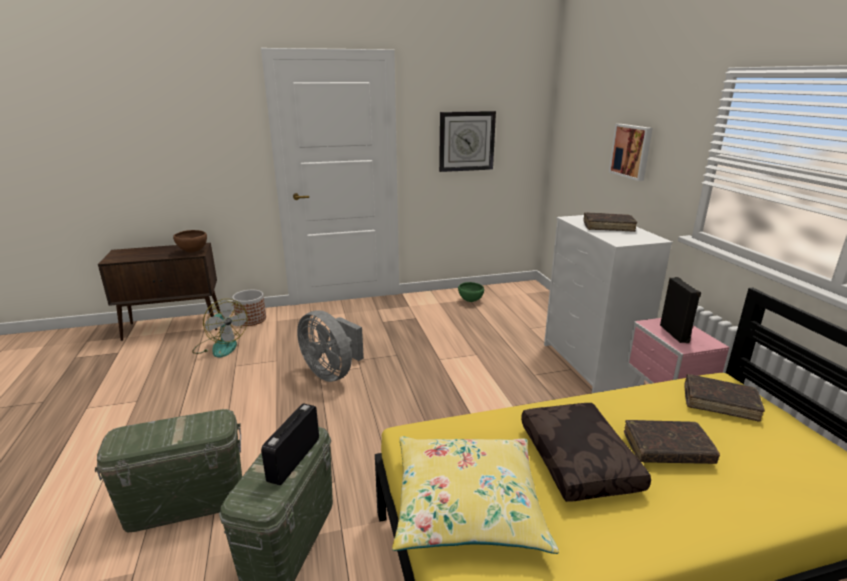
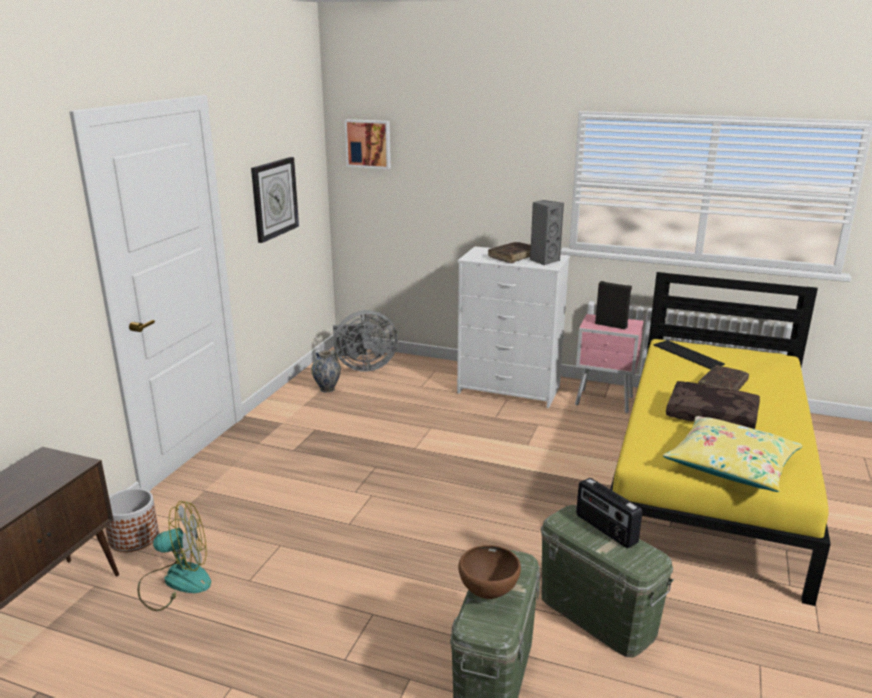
camera: 55 degrees left, 0 degrees up
brown bowl [173,230,207,252] -> brown bowl moved to [458,545,521,599]
grey fan [297,310,364,382] -> grey fan moved to [333,310,398,372]
green bowl [458,282,484,302] -> vase [311,350,341,393]
picture [609,124,653,181] -> picture moved to [345,119,391,169]
brown book [684,374,765,422] -> keyboard [654,340,725,369]
none -> grey speaker [530,200,564,266]

